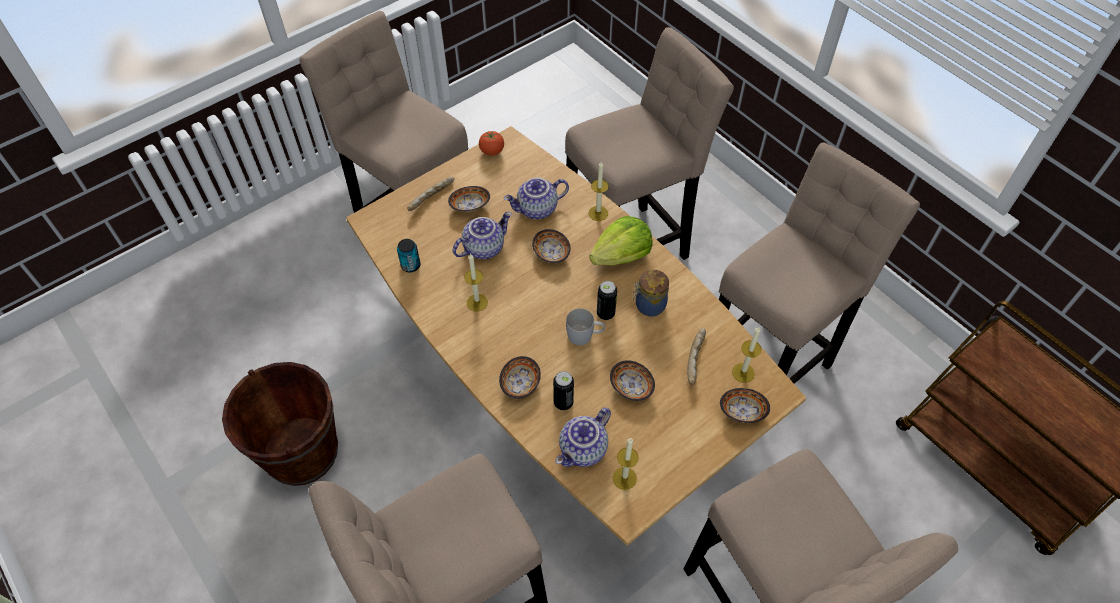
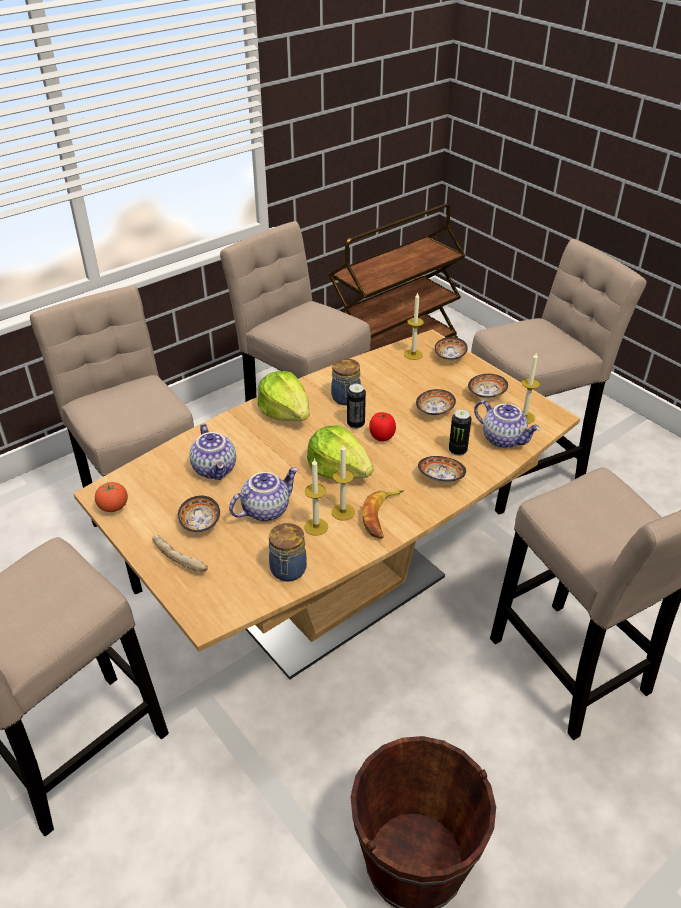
camera: 90 degrees left, 15 degrees down
can [397,239,421,272] -> jar [269,523,307,582]
teapot [453,212,512,259] -> teapot turned 90 degrees clockwise [229,467,298,521]
bowl [532,229,571,263] -> bowl moved to [468,374,508,398]
white mug [566,308,605,345] -> tomato [369,412,396,441]
candle [589,162,609,221] -> candle moved to [304,458,328,536]
bread [687,328,706,385] -> none
none -> lettuce [307,425,374,480]
none -> banana [363,490,404,539]

